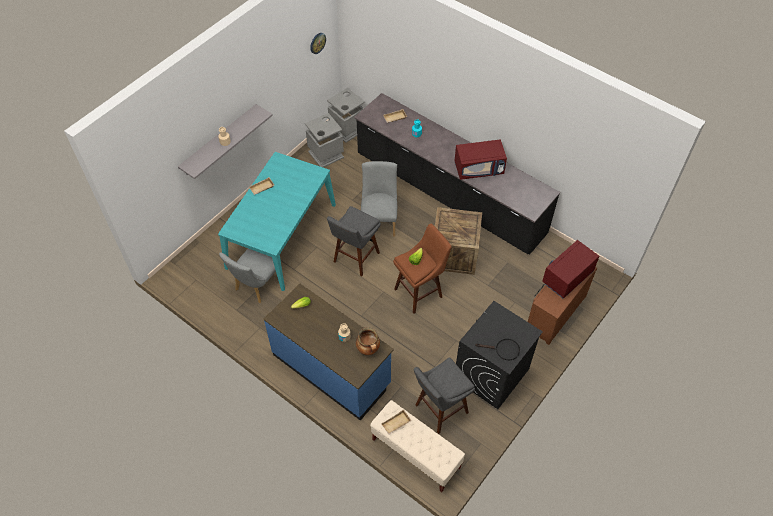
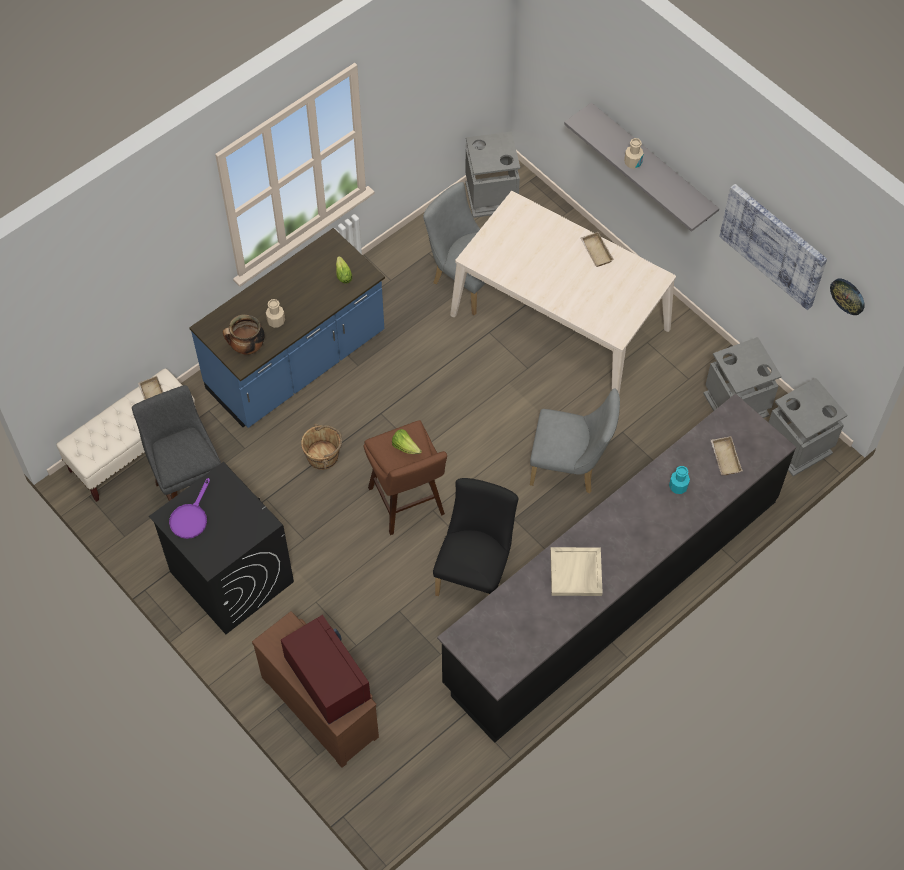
camera: 100 degrees right, 5 degrees up
turquoise dining table [218,152,336,291] -> beige dining table [450,191,676,393]
grey stool [327,206,381,276] -> none
crate [435,207,482,275] -> black chair [433,478,518,596]
red microwave [454,140,507,180] -> beige tray [550,547,603,596]
black frying pan [475,339,520,360] -> purple frying pan [169,478,210,539]
none -> brown bucket [301,424,342,470]
none -> grey trash can [465,131,520,218]
none -> picture [719,184,827,310]

